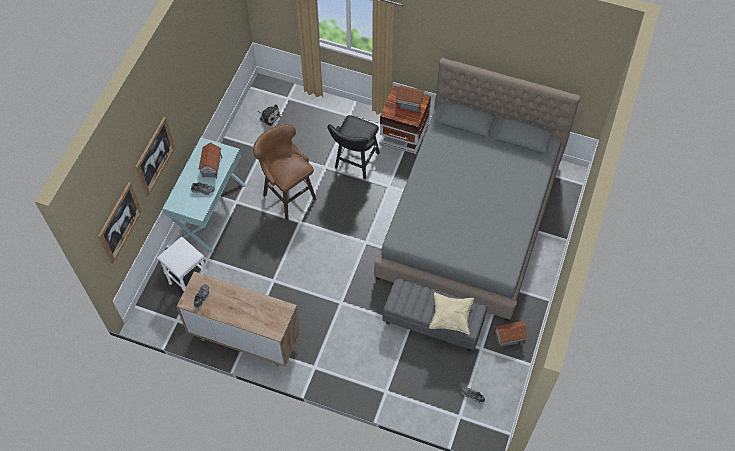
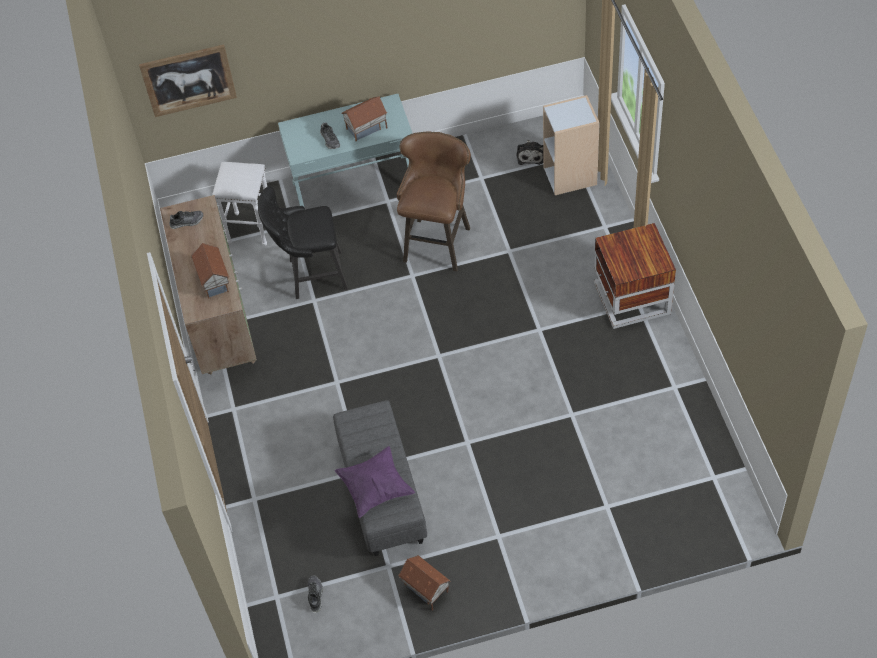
camera: 60 degrees right, 5 degrees down
picture [135,117,175,197] -> none
black stool [327,115,380,179] -> black stool moved to [258,186,348,299]
grey bed [374,58,580,321] -> none
toy house [395,85,425,112] -> toy house moved to [191,243,230,299]
beige pillow [429,293,474,335] -> purple pillow [335,446,415,518]
none -> bookcase [543,95,600,195]

